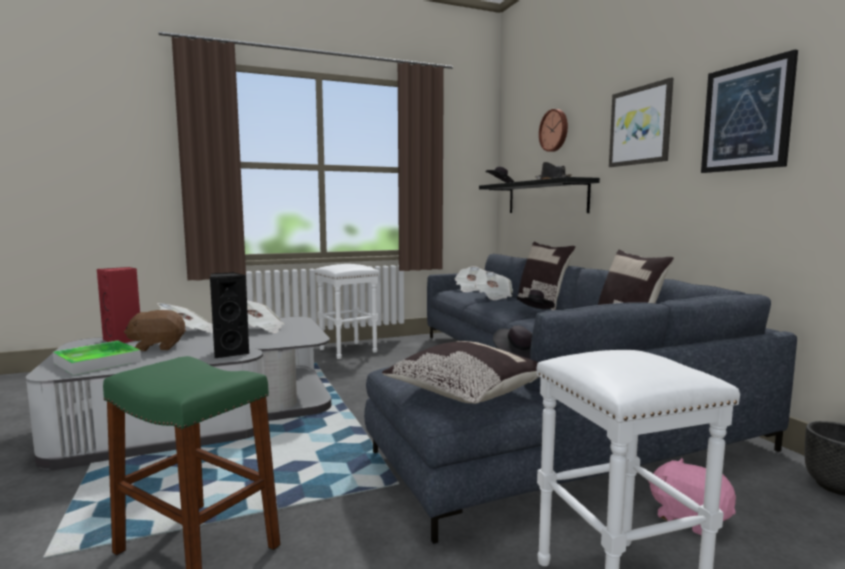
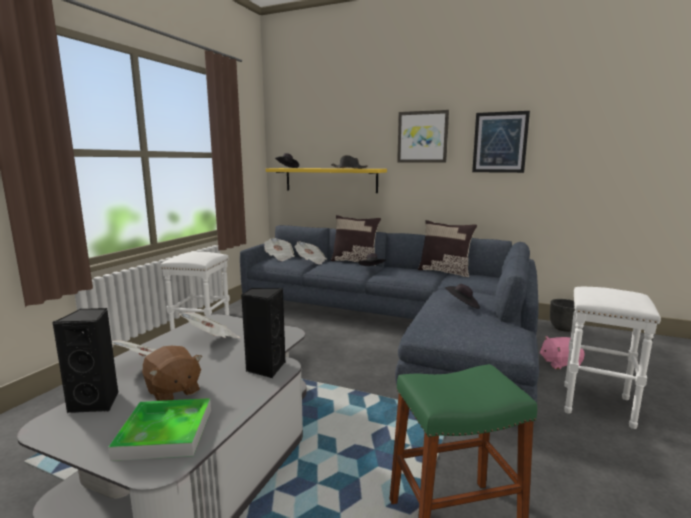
camera: 45 degrees left, 5 degrees up
red speaker [97,267,140,343] -> black speaker [52,308,119,414]
brown plush toy [124,310,186,351] -> brown plush toy turned 75 degrees counterclockwise [142,346,202,401]
pillow [382,341,539,404] -> none
black shelf [479,177,600,213] -> yellow shelf [266,168,387,193]
wall clock [539,109,568,152] -> none

